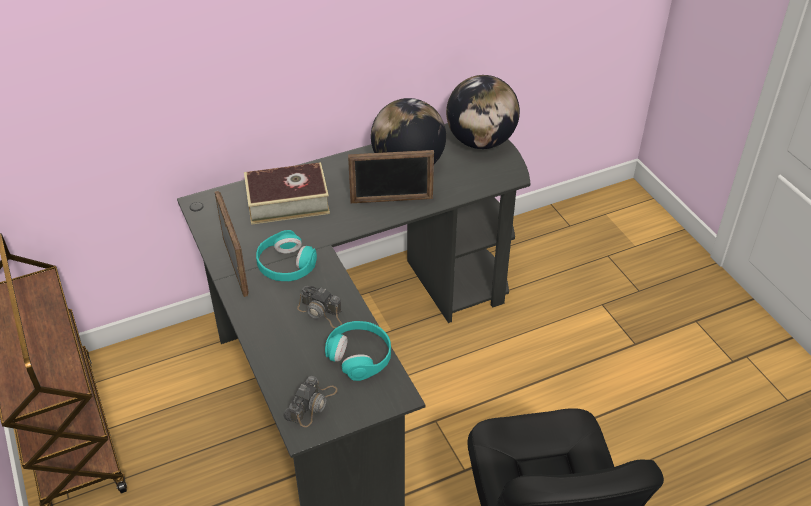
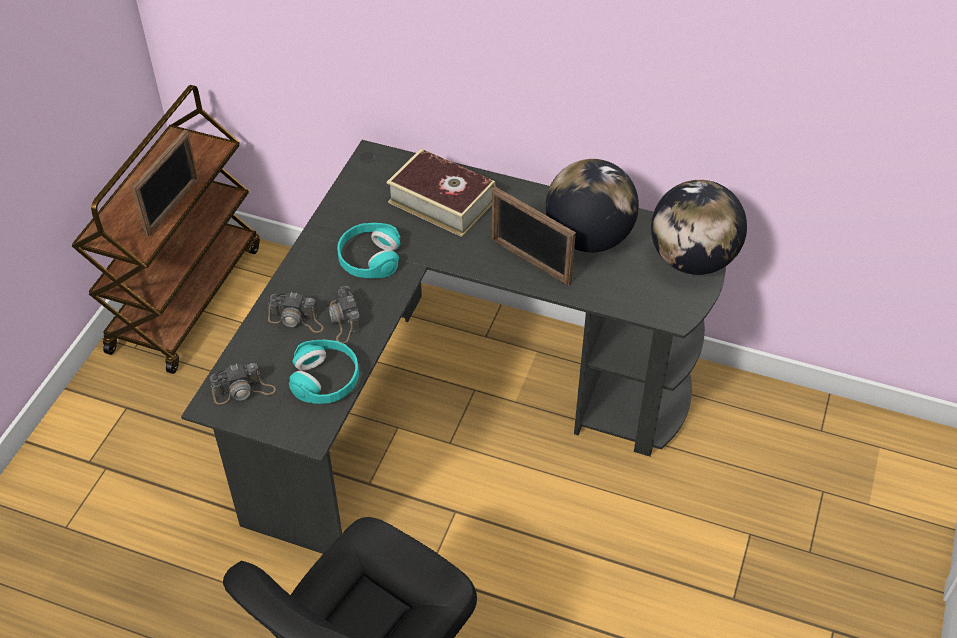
camera: 45 degrees right, 5 degrees up
picture frame [215,191,249,297] -> picture frame moved to [131,130,199,237]
none -> camera [268,292,324,333]

